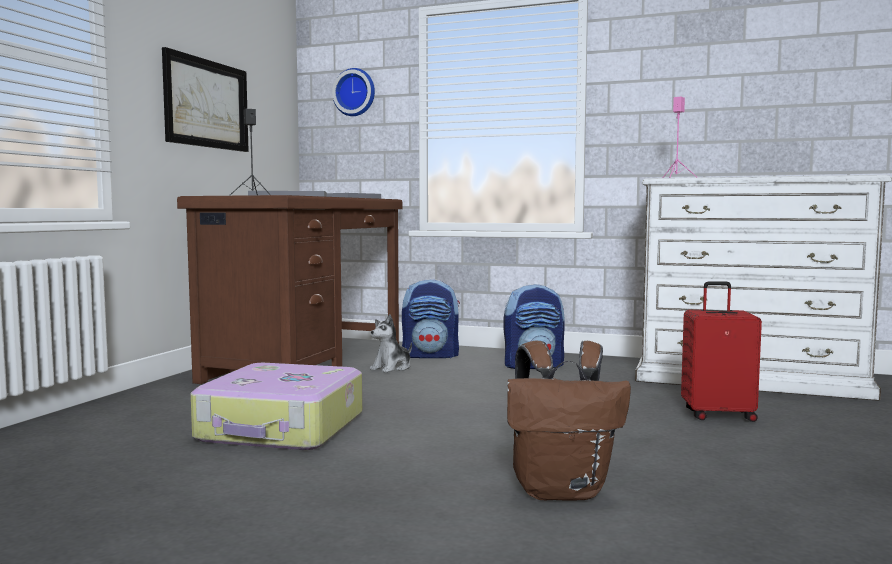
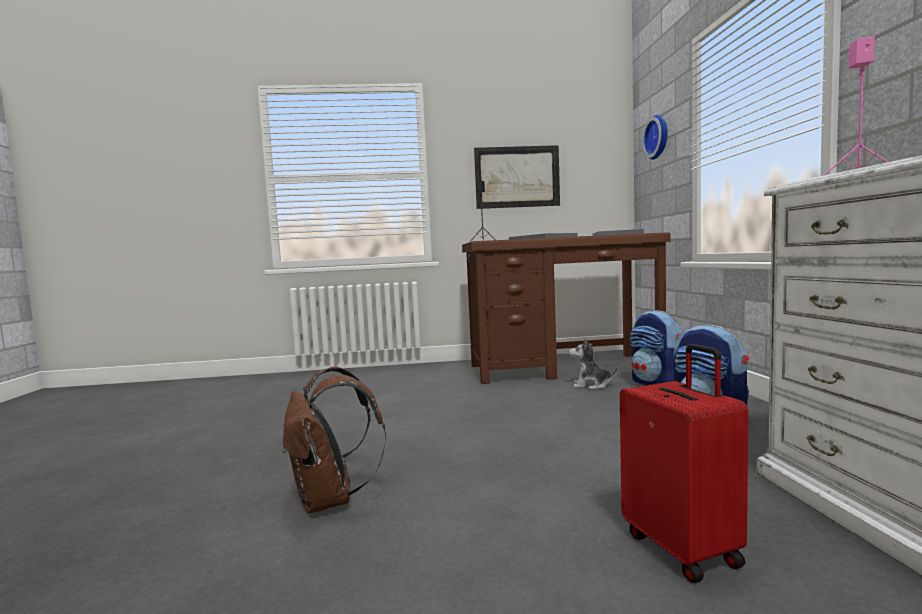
camera: 65 degrees right, 0 degrees up
suitcase [191,363,363,450] -> none

